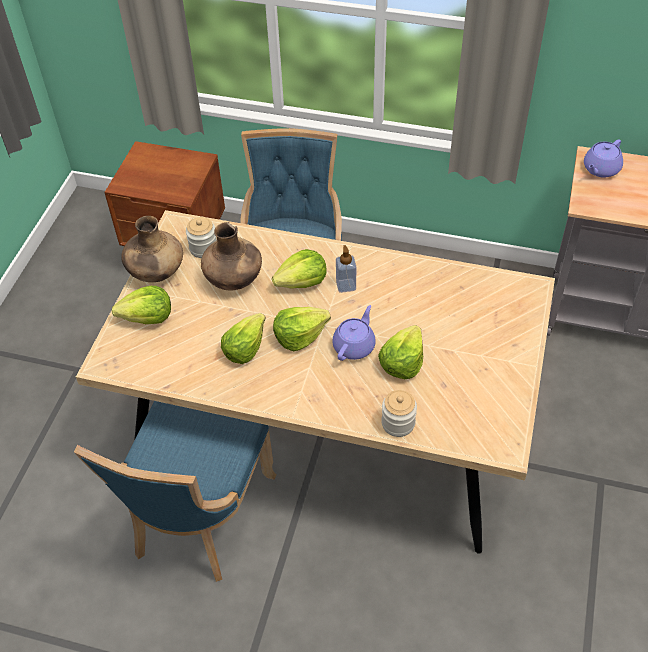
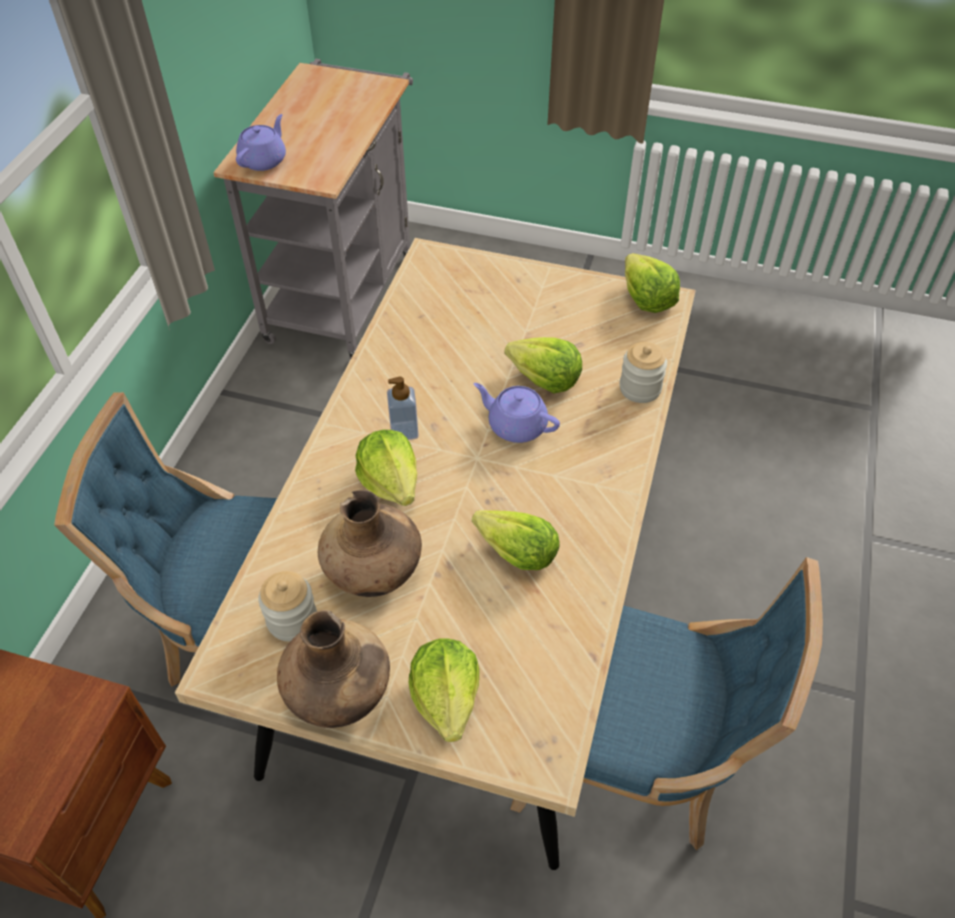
camera: 90 degrees left, 0 degrees up
lettuce [273,307,331,351] -> lettuce moved to [625,253,680,313]
purple teapot [584,139,623,178] -> purple teapot turned 105 degrees counterclockwise [236,114,286,171]

